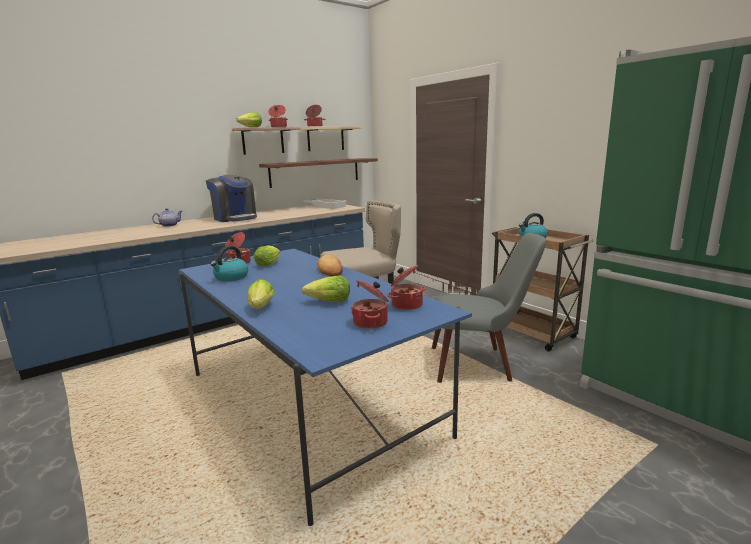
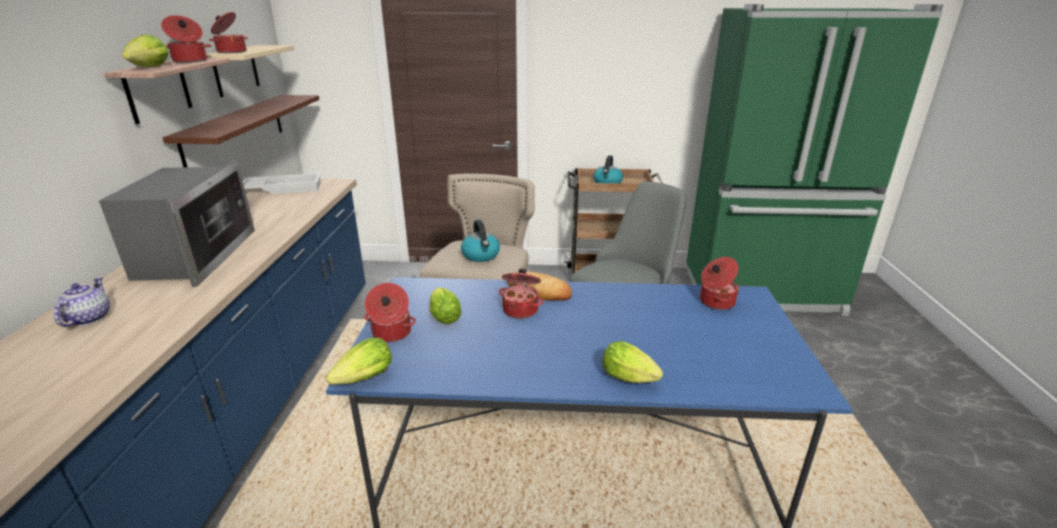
camera: 50 degrees left, 10 degrees up
coffee machine [206,175,257,222] -> microwave [99,160,255,287]
kettle [211,246,249,281] -> kettle moved to [461,220,500,262]
lettuce [302,276,350,302] -> lettuce moved to [325,338,392,385]
cooking pot [351,280,389,329] -> cooking pot moved to [499,269,543,319]

